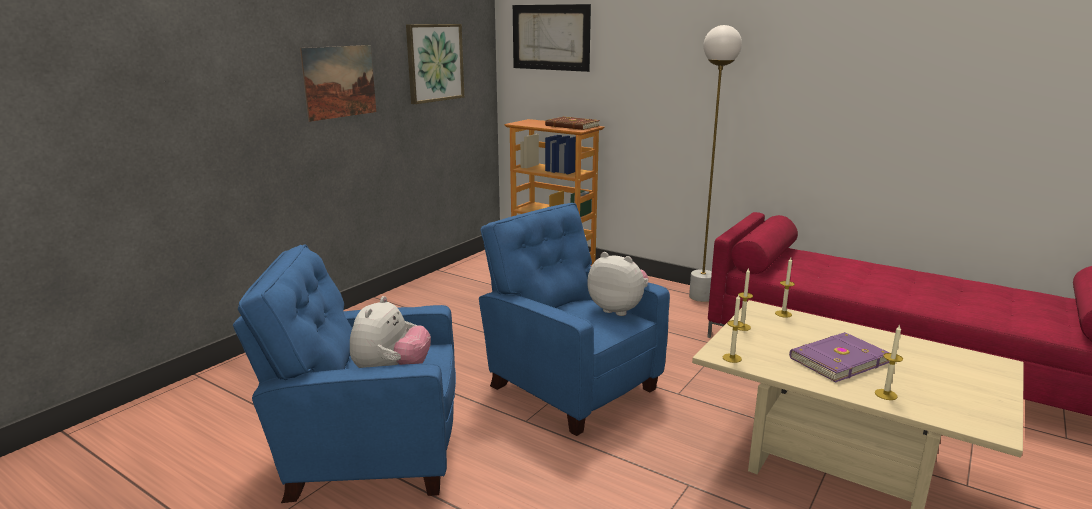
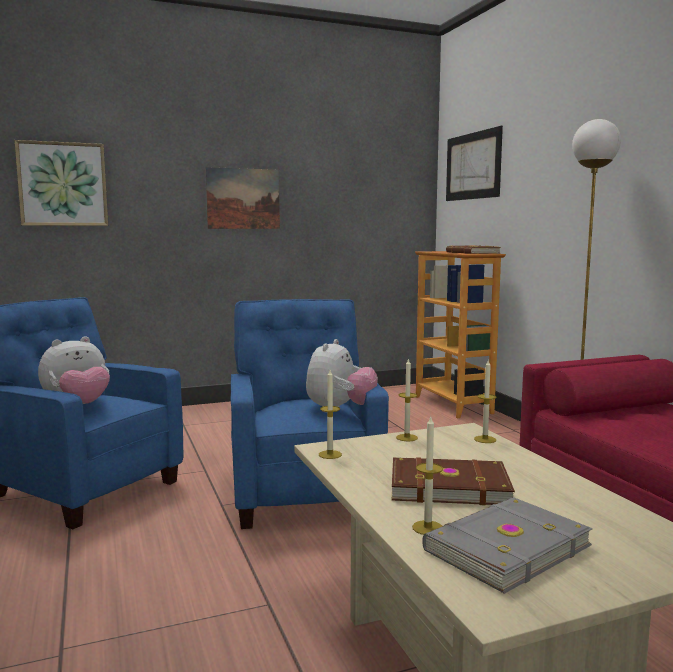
camera: 35 degrees right, 10 degrees down
picture [406,24,464,104] -> picture moved to [14,140,108,226]
plush toy [587,252,649,316] -> plush toy turned 45 degrees clockwise [306,339,378,413]
purple book [789,332,890,382] -> brown book [392,457,515,505]
none -> grey book [422,497,593,594]

